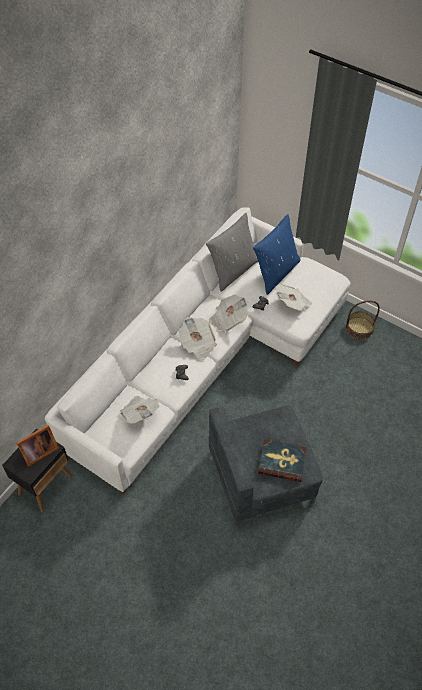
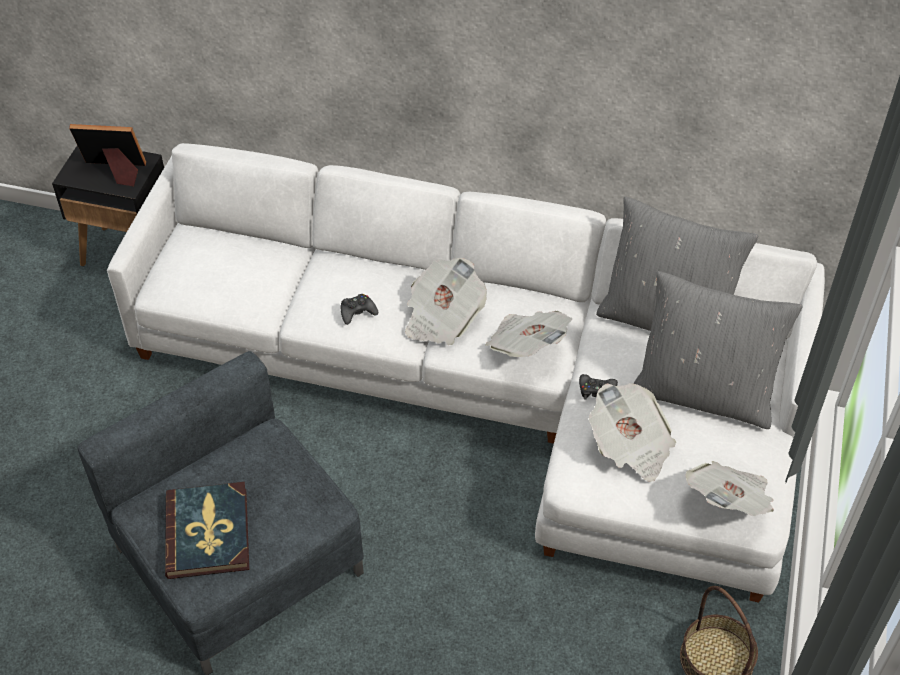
camera: 70 degrees right, 5 degrees down
picture frame [16,425,59,467] -> picture frame turned 150 degrees clockwise [69,124,146,187]
newspaper [120,396,159,424] -> newspaper moved to [685,461,773,516]
blue pillow [253,214,301,295] -> grey pillow [633,271,803,429]

